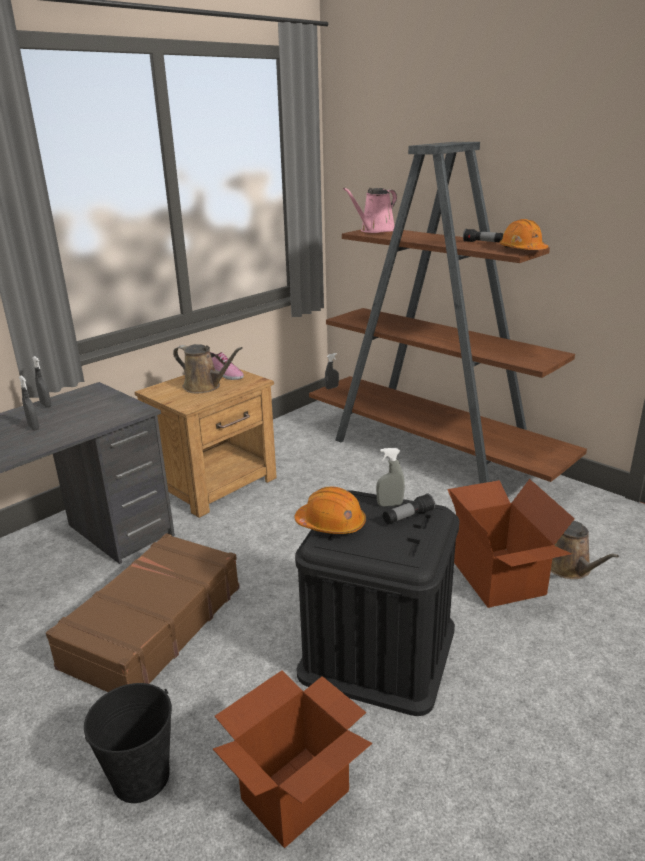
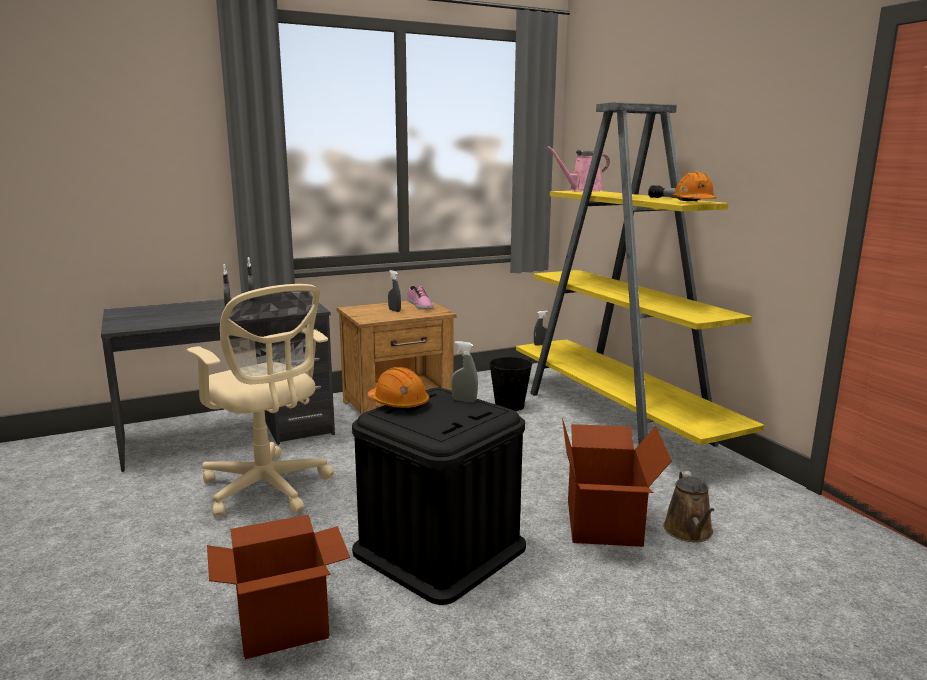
camera: 20 degrees right, 10 degrees down
brown suitcase [46,533,240,692] -> beige office chair [187,284,334,518]
black bucket [84,683,172,803] -> black bucket moved to [489,357,532,411]
brown watering can [173,344,243,393] -> grey spray bottle [388,270,401,312]
brown bookcase [309,142,587,484] -> yellow bookcase [516,102,765,447]
flashlight [383,493,435,525] -> none

